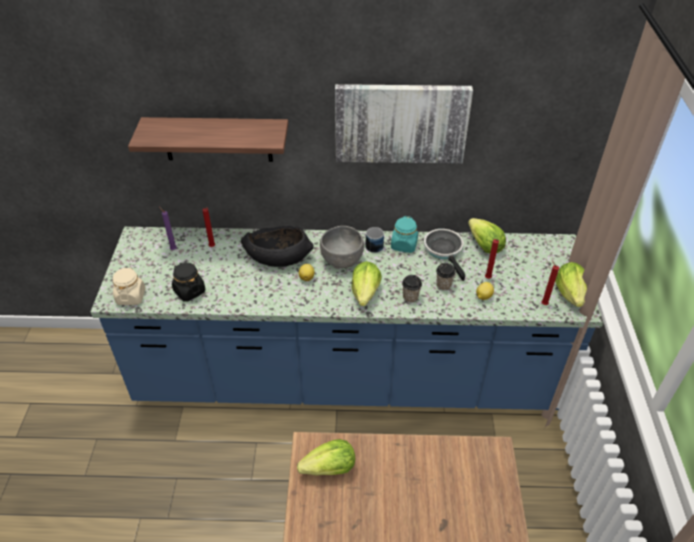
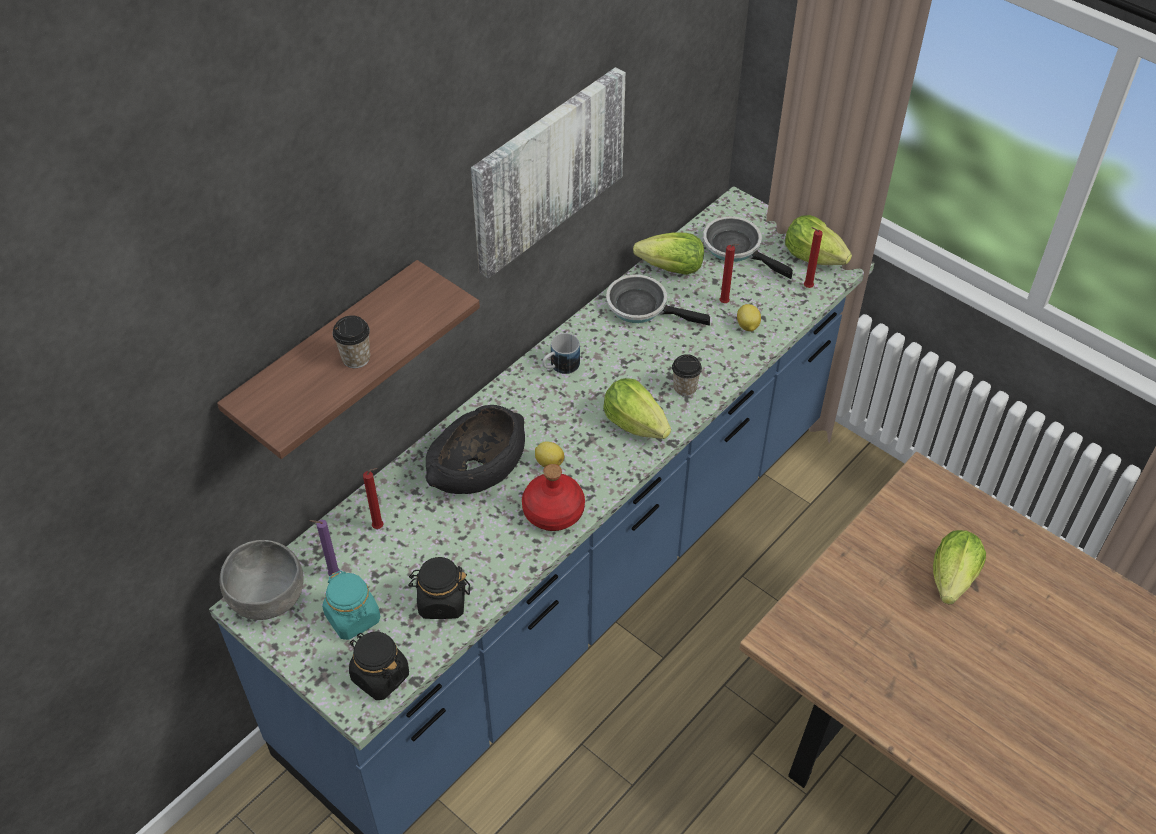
camera: 50 degrees left, 5 degrees up
beige jar [113,267,146,305] -> black jar [349,632,409,700]
lettuce [297,439,355,476] -> lettuce moved to [933,530,986,605]
grey bowl [320,226,364,268] -> grey bowl moved to [219,540,304,620]
turquoise jar [391,216,418,253] -> turquoise jar moved to [322,570,380,640]
cup [436,263,456,291] -> cup moved to [332,315,370,368]
none -> red bottle [522,464,585,531]
none -> frying pan [703,216,793,279]

